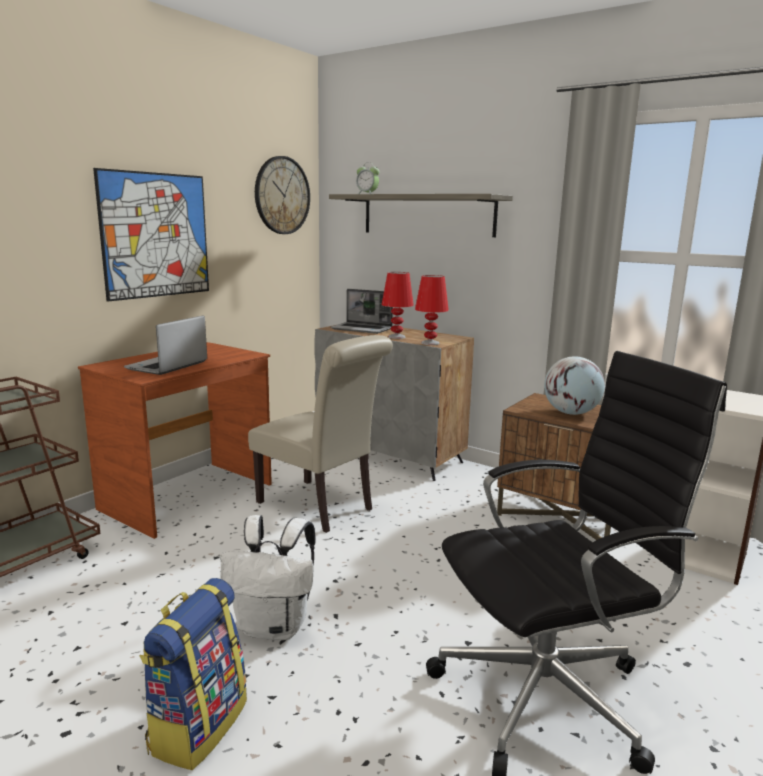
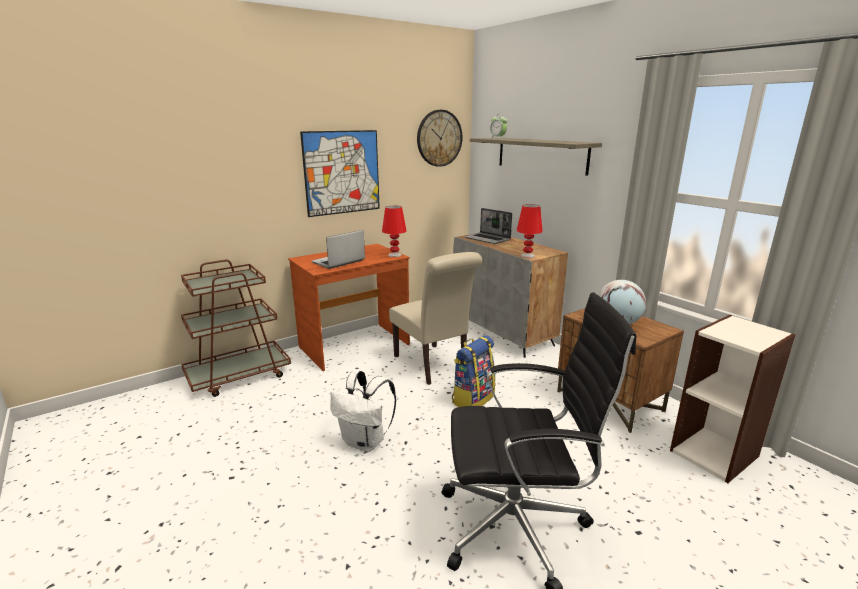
camera: 20 degrees right, 5 degrees up
backpack [140,578,247,770] -> backpack moved to [452,335,496,407]
red table lamp [382,272,414,339] -> red table lamp moved to [382,206,406,257]

